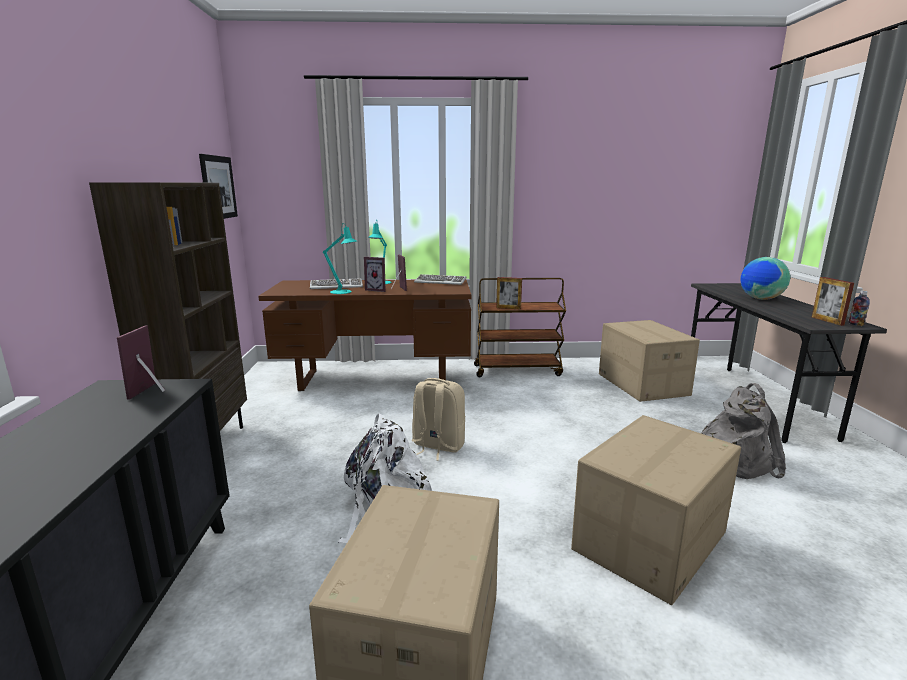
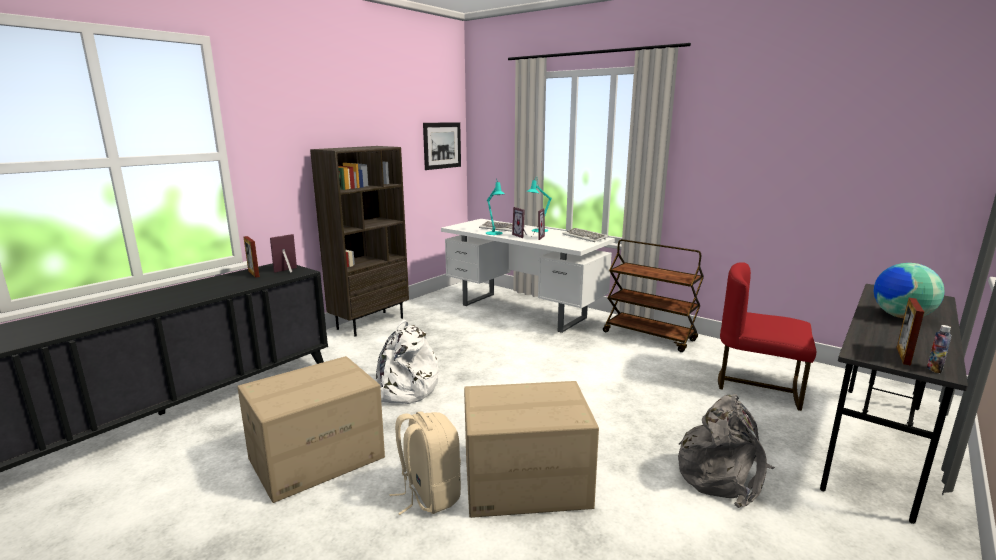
camera: 40 degrees right, 0 degrees up
brown desk [258,280,471,391] -> white desk [441,219,615,333]
beige backpack [412,378,466,461] -> beige backpack moved to [389,411,461,515]
picture frame [496,277,522,309] -> picture frame moved to [243,236,260,278]
cardboard box [599,320,700,402] -> red chair [718,262,816,411]

